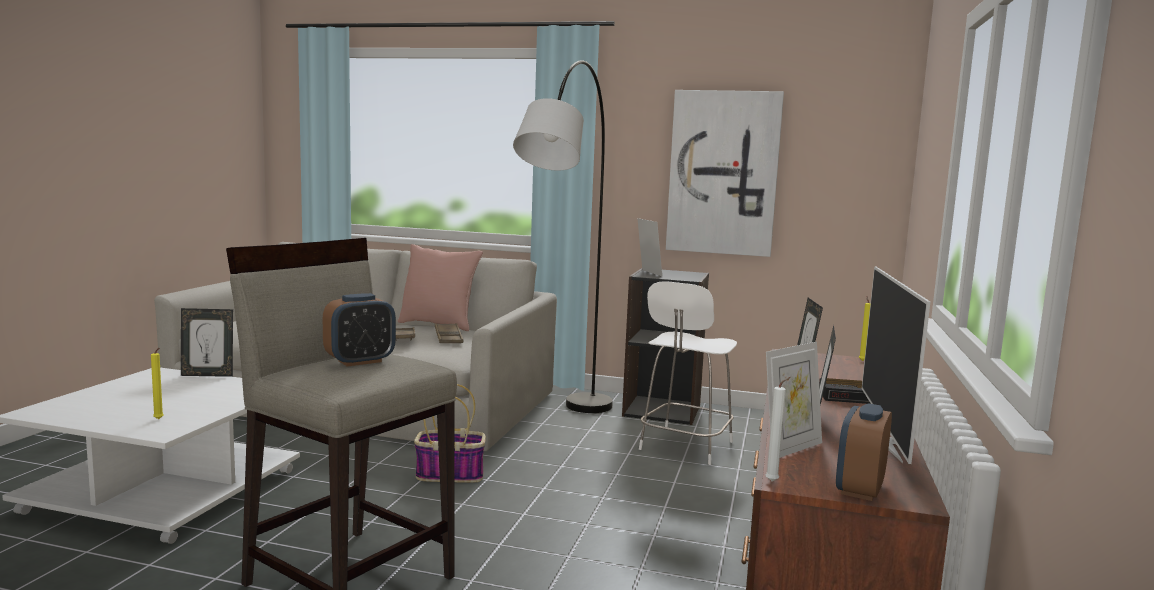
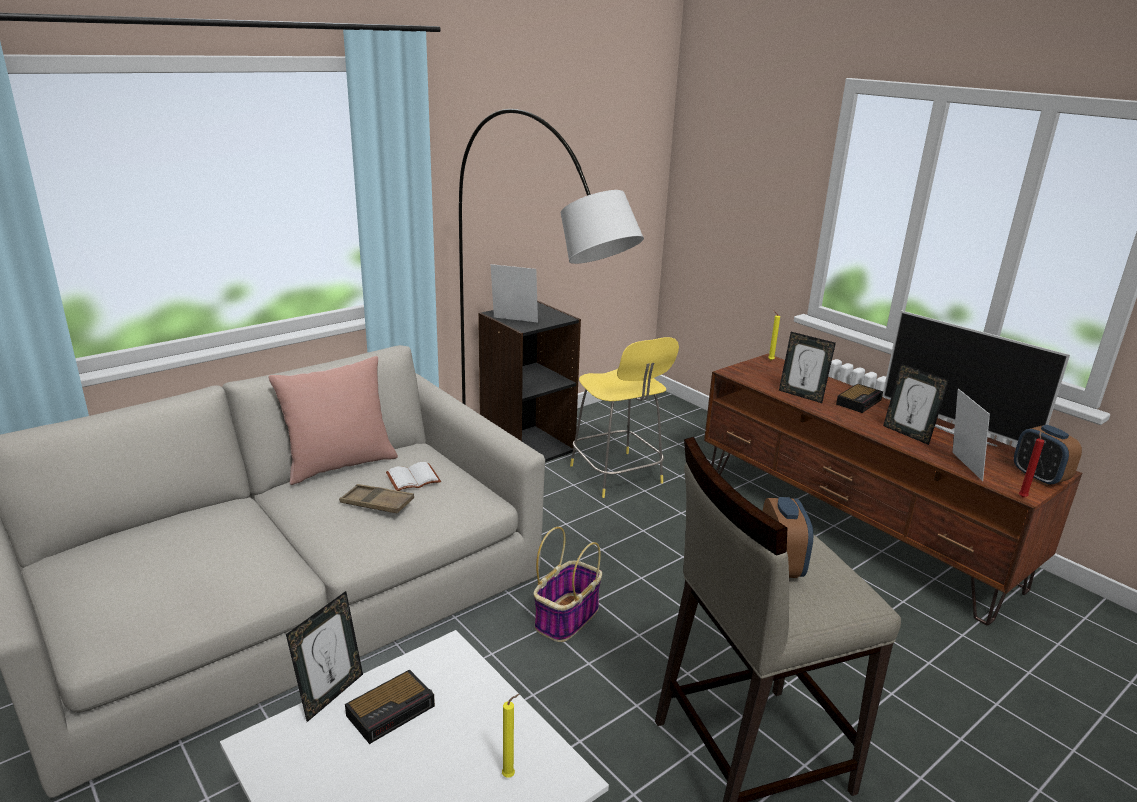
camera: 55 degrees left, 15 degrees up
brown tray [435,323,463,343] -> white book [386,462,441,491]
white stool [639,281,737,465] -> yellow stool [570,337,679,498]
picture [666,90,784,257] -> none
white candle [765,377,791,482] -> red candle [1019,430,1045,498]
none -> alarm clock [345,669,435,744]

